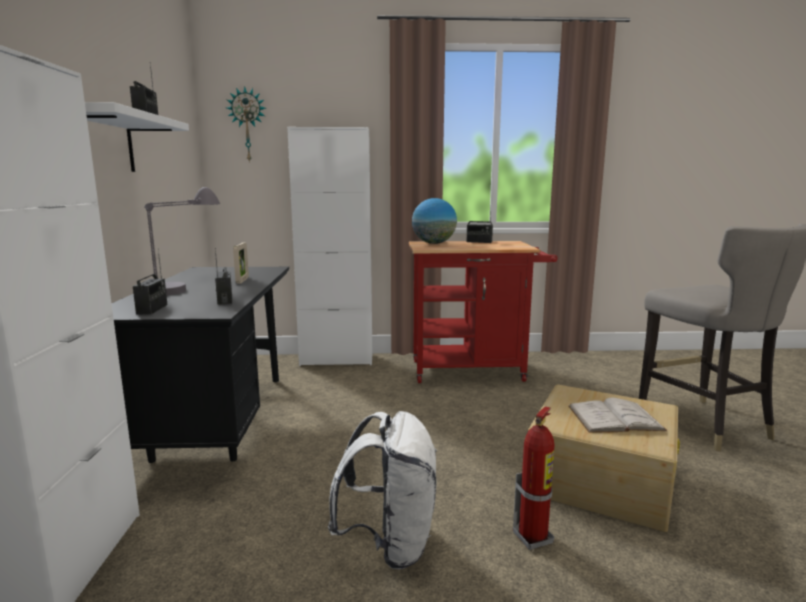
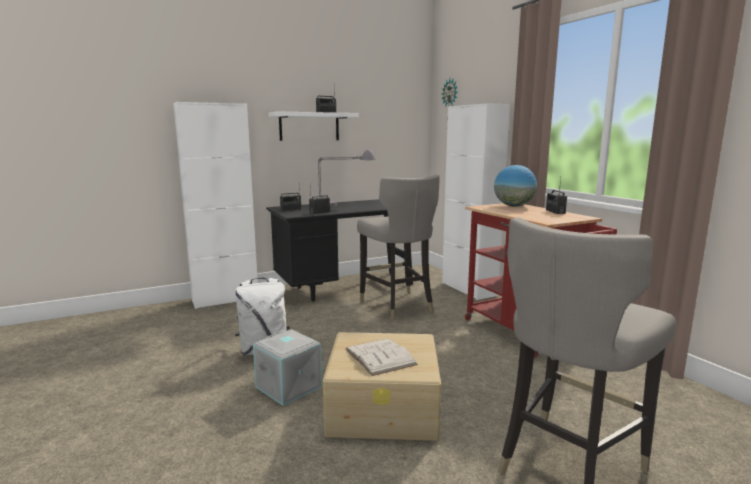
camera: 65 degrees right, 0 degrees up
picture frame [233,243,249,284] -> none
fire extinguisher [513,406,555,550] -> grey storage box [253,329,322,406]
none -> grey stool [357,175,440,320]

